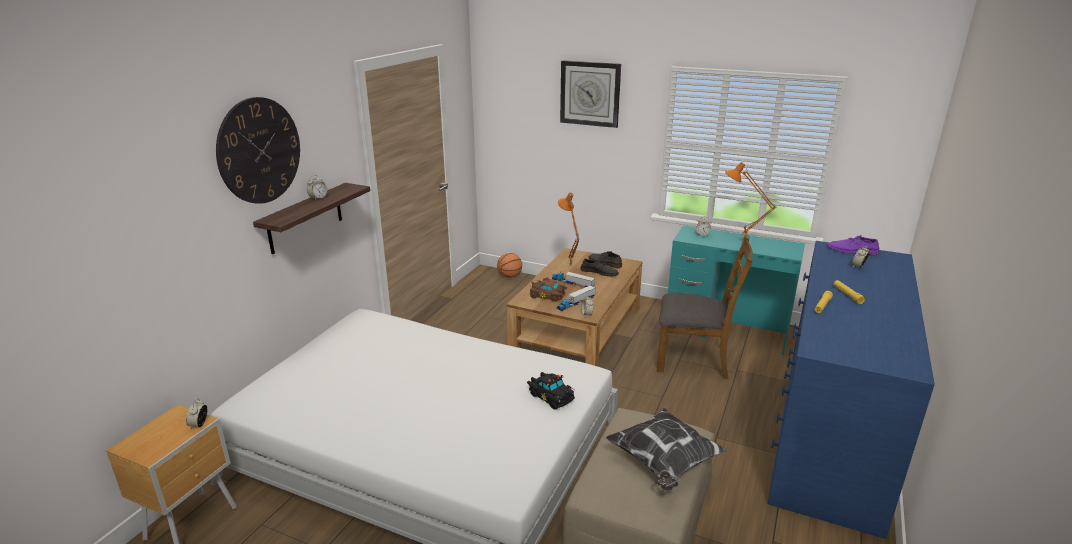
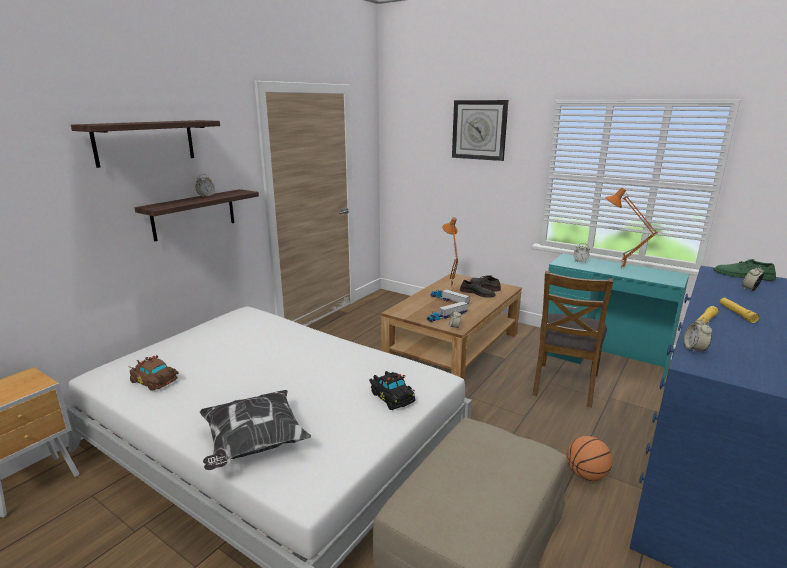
camera: 10 degrees right, 5 degrees down
alarm clock [186,398,207,429] -> alarm clock moved to [684,317,712,353]
wall clock [216,97,300,204] -> shelf [71,120,220,168]
basketball [497,253,522,278] -> basketball moved to [567,436,613,481]
brown toy car [529,277,567,302] -> brown toy car moved to [130,355,179,391]
pillow [605,408,727,491] -> pillow moved to [200,390,311,470]
brown chair [657,237,753,379] -> brown chair turned 90 degrees clockwise [532,271,613,408]
purple shoe [827,235,880,255] -> green shoe [714,259,776,281]

